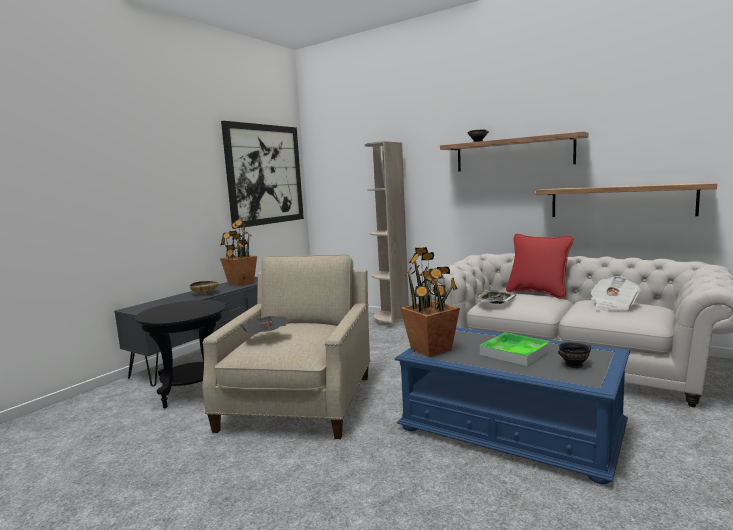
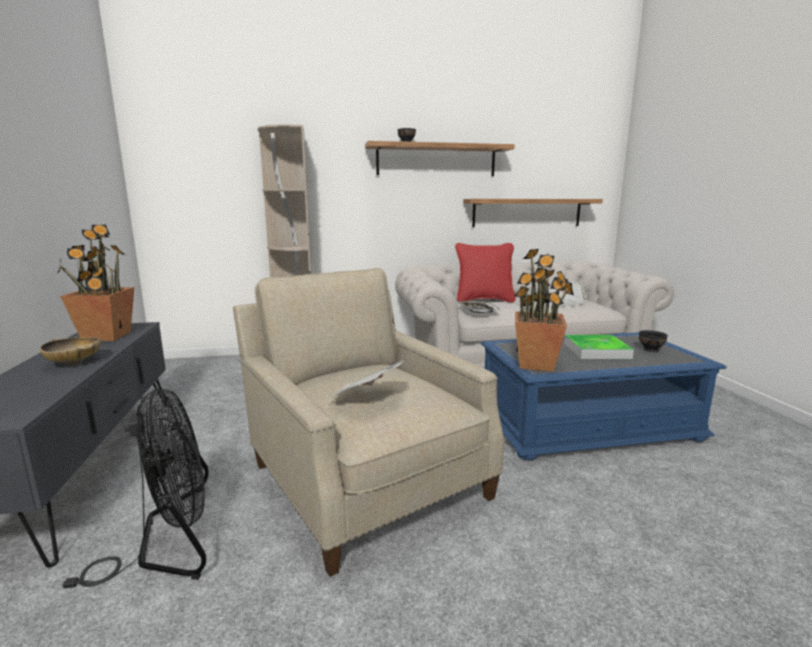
camera: 45 degrees left, 5 degrees up
black side table [135,300,225,408] -> black fan [62,388,209,588]
picture [221,121,304,229] -> none

